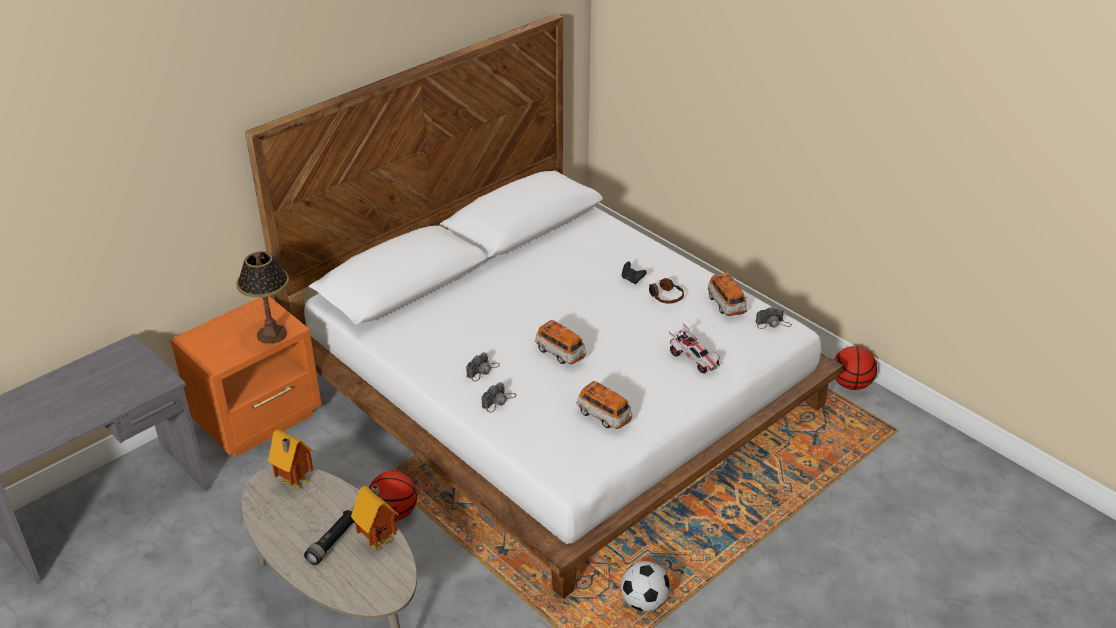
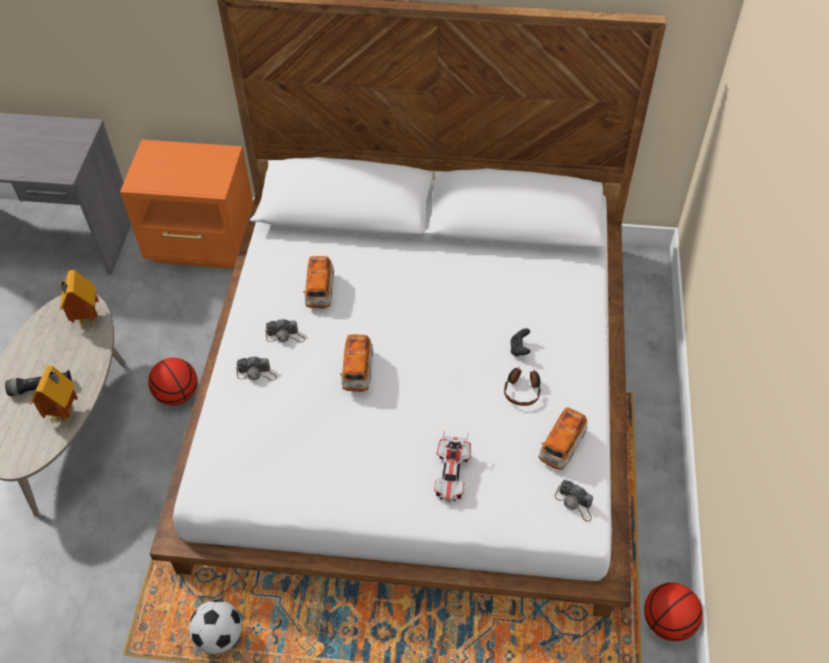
camera: 50 degrees right, 15 degrees up
table lamp [236,251,289,344] -> none
toy car [576,381,632,429] -> toy car moved to [303,256,334,308]

